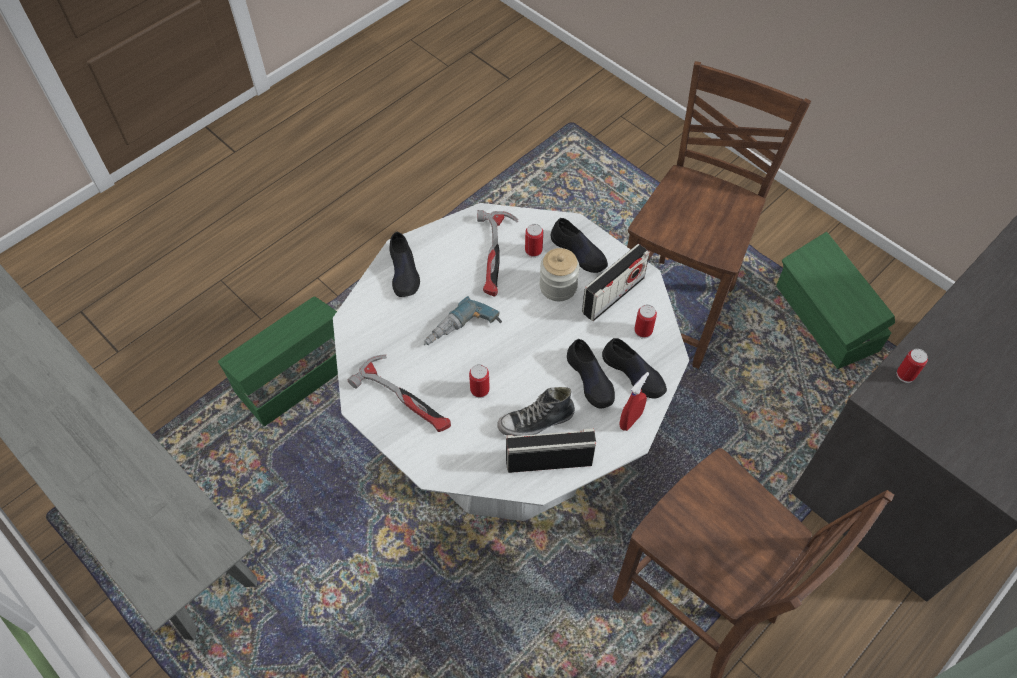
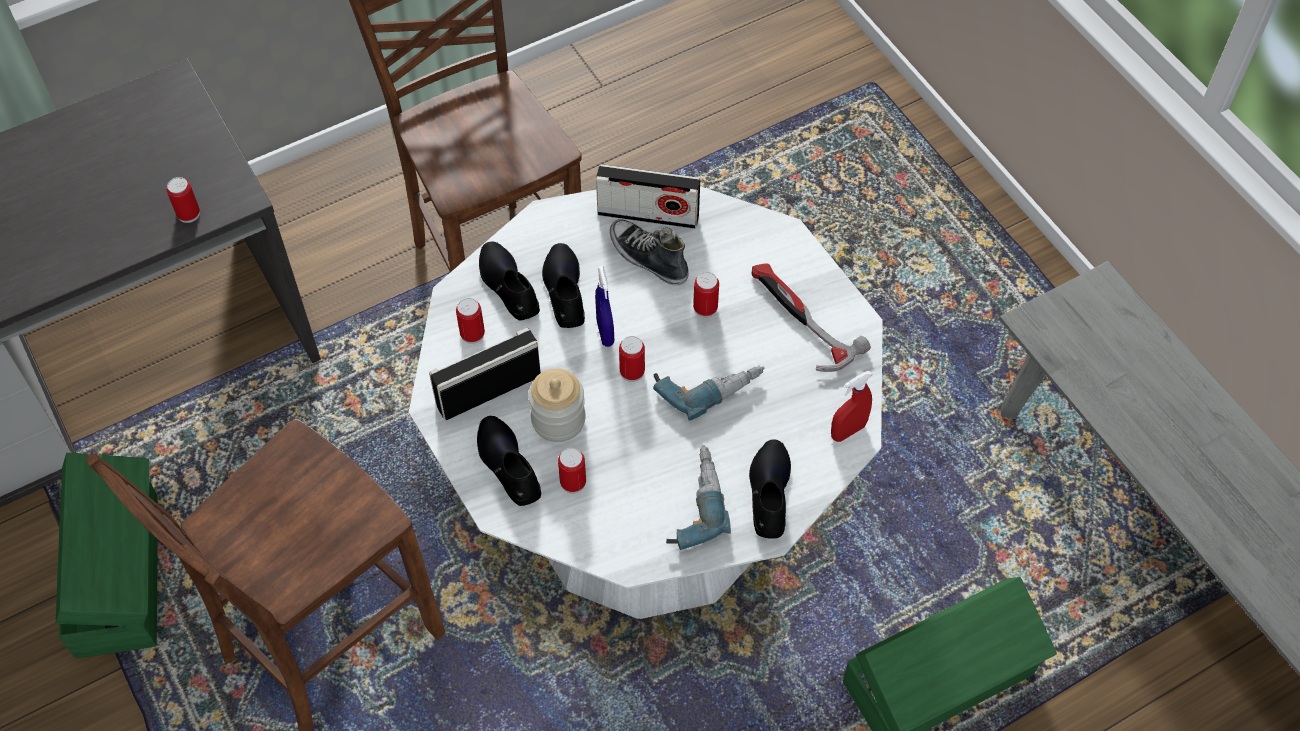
camera: 165 degrees left, 0 degrees up
hammer [477,210,518,297] -> none
shoe [497,387,575,436] -> shoe turned 135 degrees counterclockwise [610,219,689,285]
red spray bottle [619,372,649,431] -> red spray bottle moved to [831,371,872,442]
none -> blue spray bottle [595,266,614,347]
none -> can [619,336,645,382]
none -> power drill [666,445,731,550]

